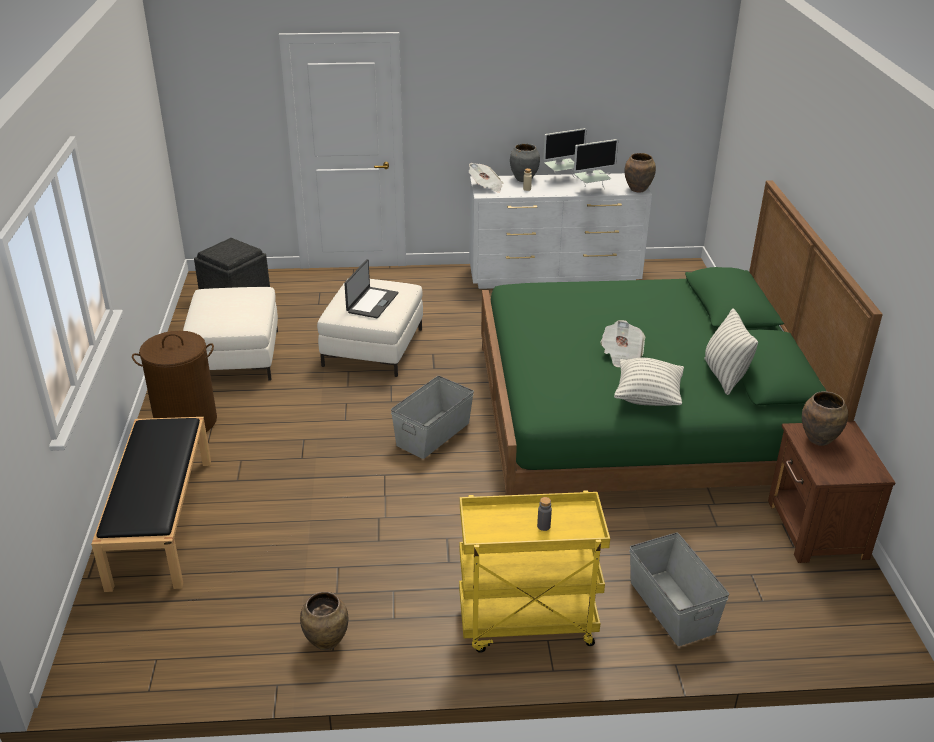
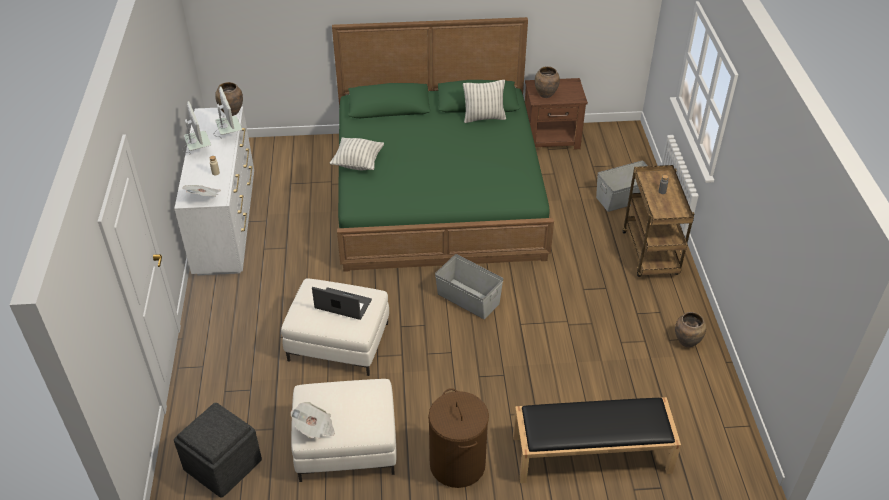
camera: 90 degrees left, 10 degrees up
yellow cart [459,490,610,653] -> brown cart [623,165,694,277]
grey vase [510,143,540,182] -> none
newspaper [601,320,645,367] -> newspaper moved to [291,402,335,439]
pillow [614,358,684,406] -> pillow moved to [330,137,384,170]

